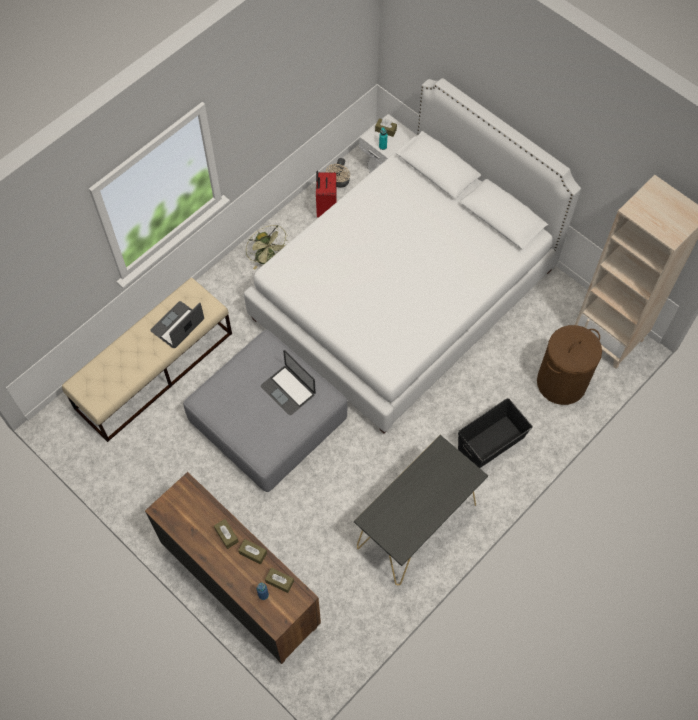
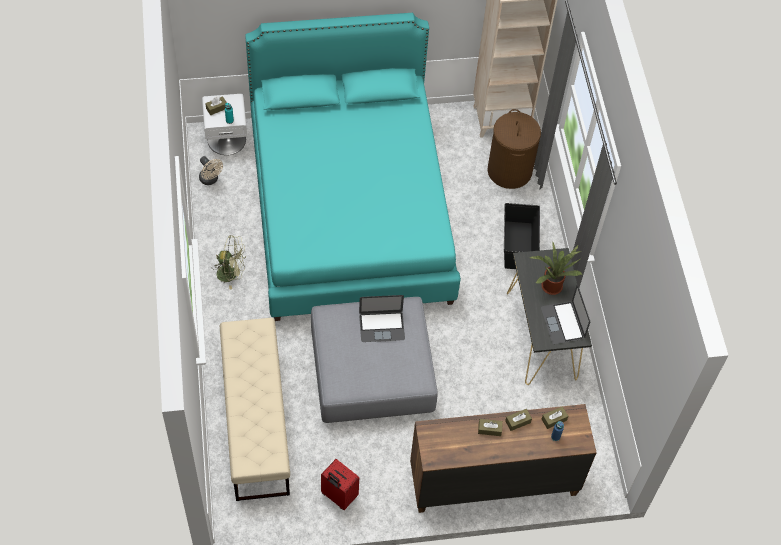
camera: 55 degrees left, 5 degrees down
laptop [150,301,204,348] -> laptop moved to [541,285,590,344]
white bed [244,78,581,433] -> turquoise bed [245,13,461,321]
red suitcase [316,171,337,218] -> red suitcase moved to [321,459,359,510]
none -> potted plant [530,243,582,295]

